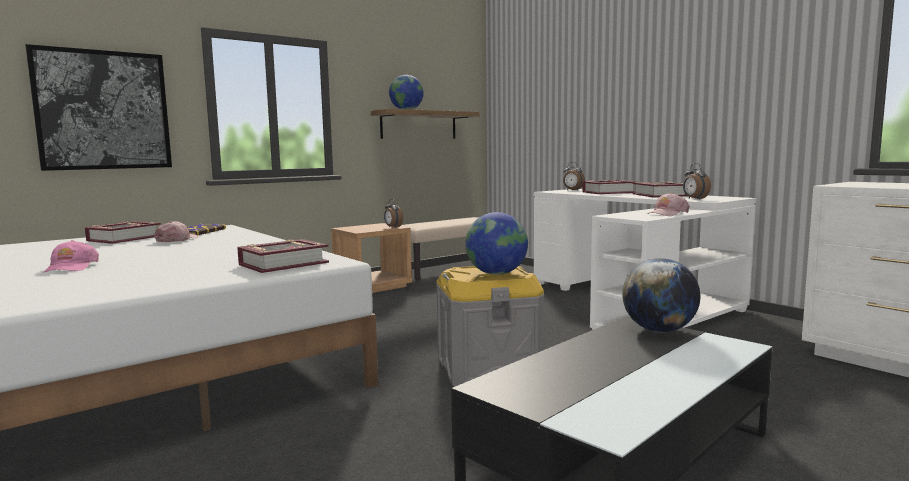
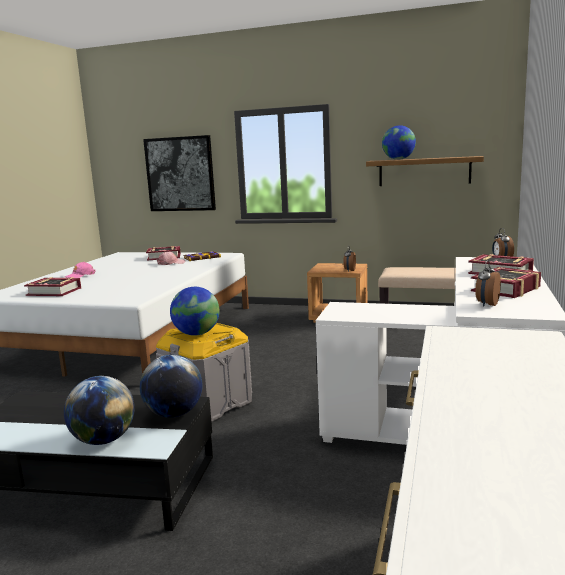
camera: 55 degrees right, 5 degrees up
book [237,239,329,273] -> book moved to [24,277,81,296]
pink cap [647,193,690,216] -> none
none -> globe [64,376,135,445]

